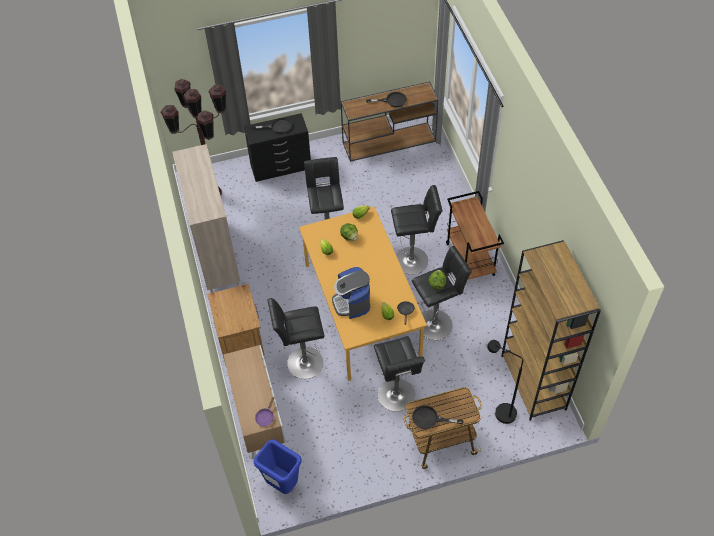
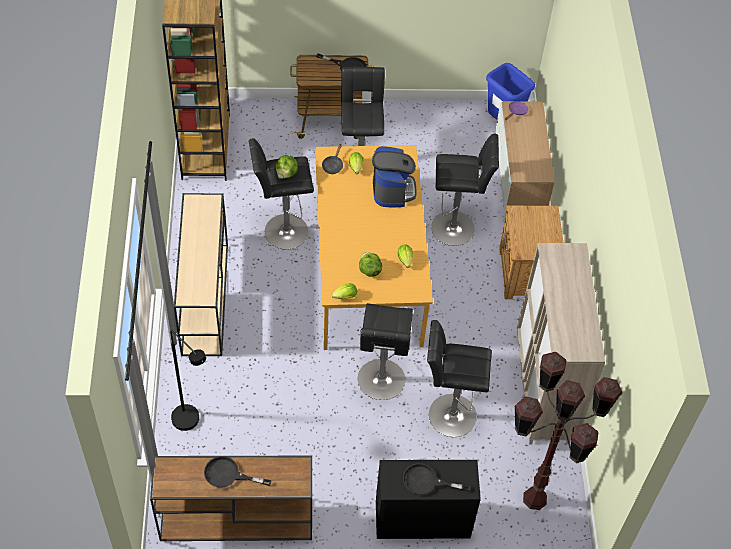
camera: 170 degrees left, 0 degrees up
black stool [391,185,443,275] -> black stool moved to [427,320,492,437]
brown cart [446,191,504,280] -> beige console table [174,193,228,356]
black floor lamp [487,340,523,424] -> black floor lamp moved to [170,330,206,431]

